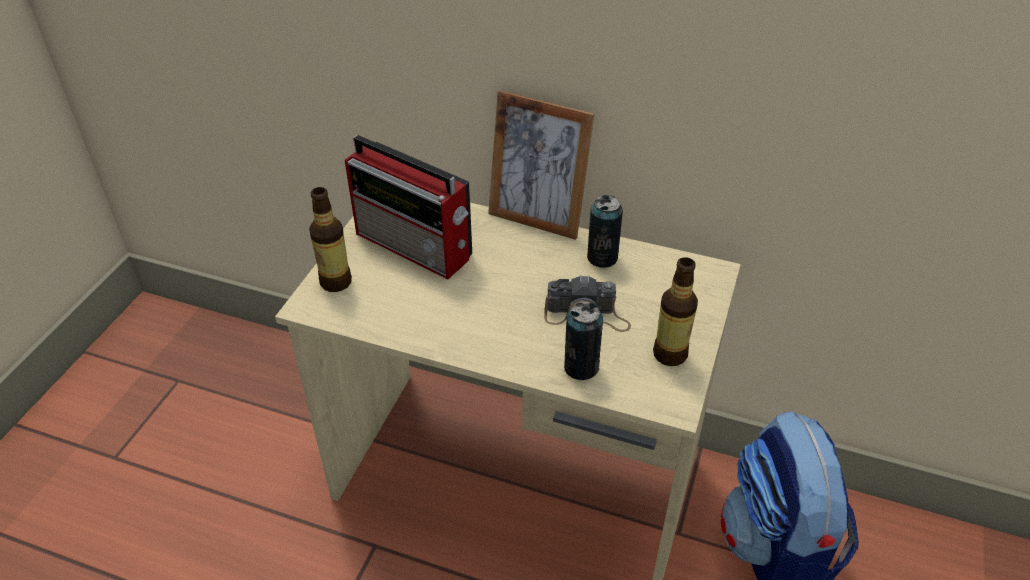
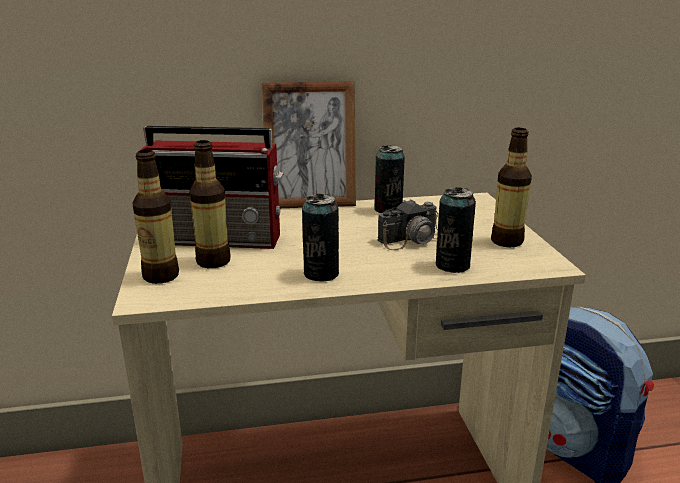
camera: 30 degrees left, 20 degrees down
none -> bottle [189,140,231,268]
none -> can [302,194,339,282]

